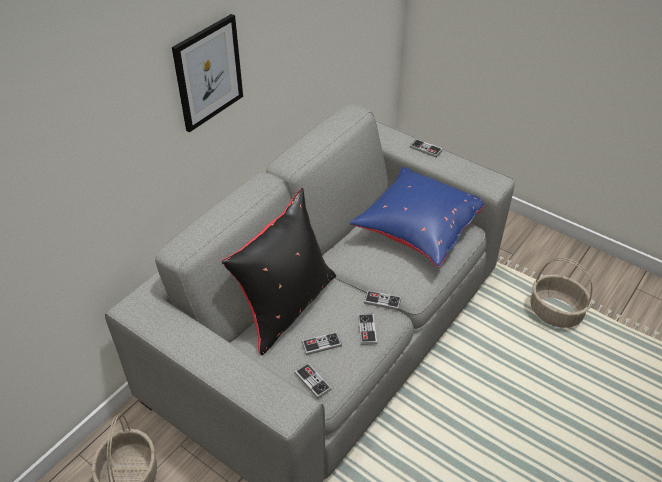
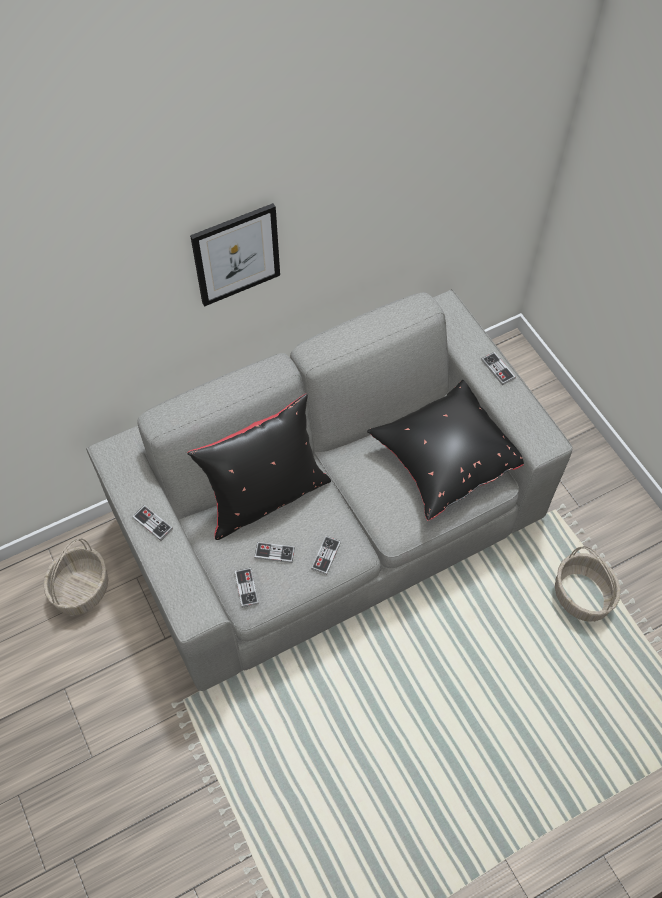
camera: 25 degrees right, 15 degrees up
blue pillow [350,167,484,267] -> black pillow [367,380,524,521]
game controller [364,290,401,310] -> game controller moved to [132,505,173,541]

